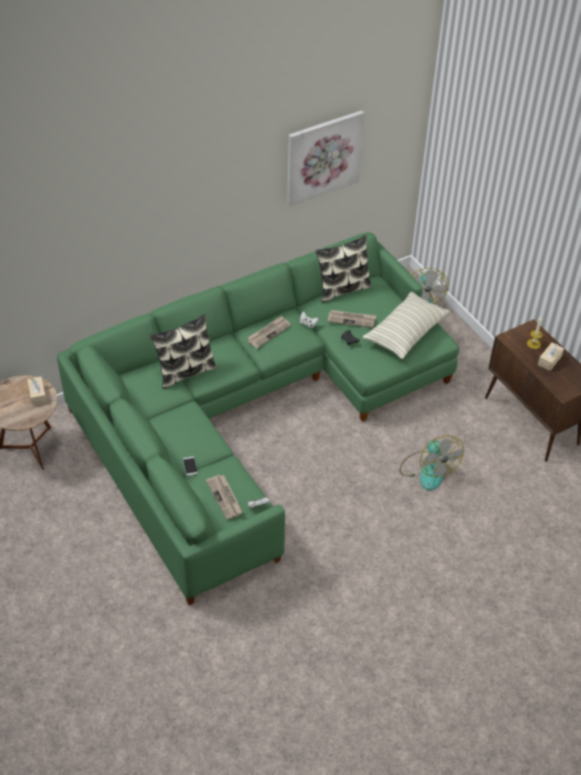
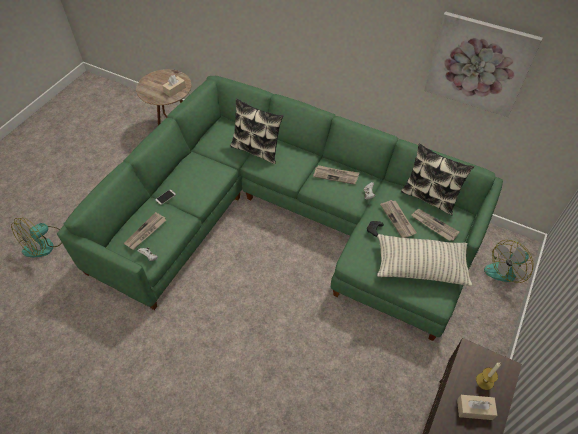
camera: 60 degrees right, 5 degrees up
fan [399,435,464,491] -> fan moved to [11,218,62,257]
none -> newspaper [412,209,459,241]

